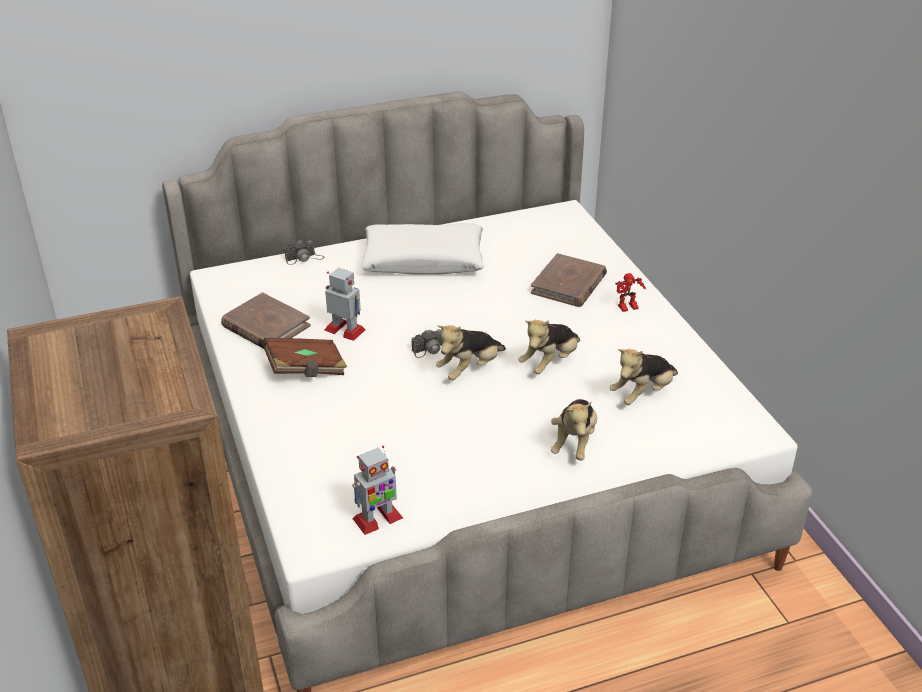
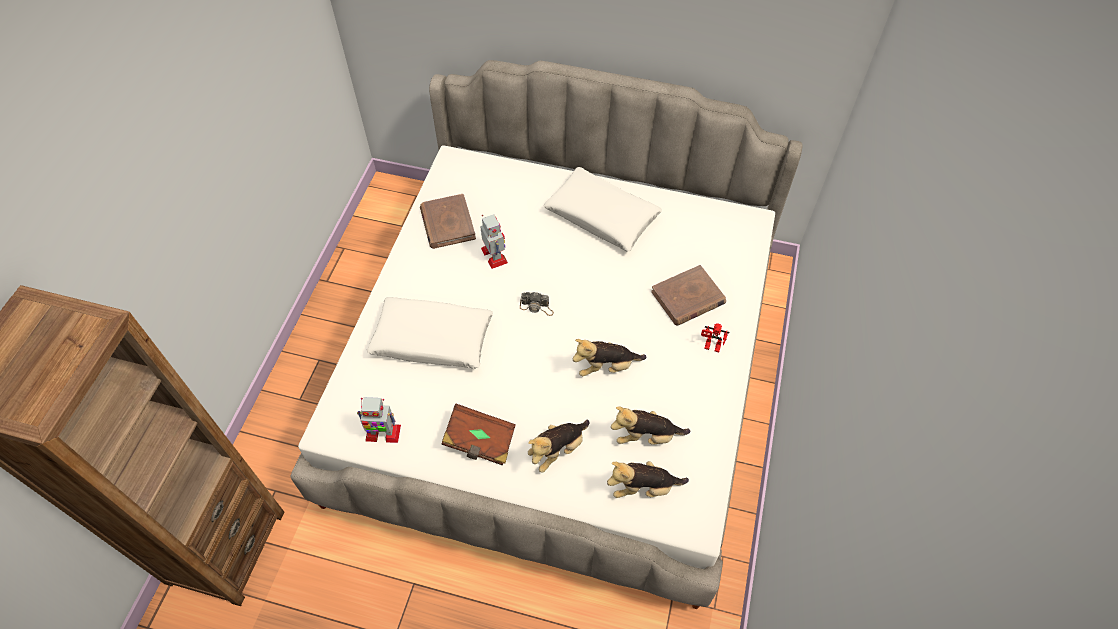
camera: 35 degrees right, 20 degrees up
brown book [263,338,347,377] -> brown book moved to [441,404,516,466]
camera [284,240,325,265] -> none
plush toy [436,325,506,380] -> plush toy moved to [607,461,689,498]
none -> white pillow [367,297,493,369]

